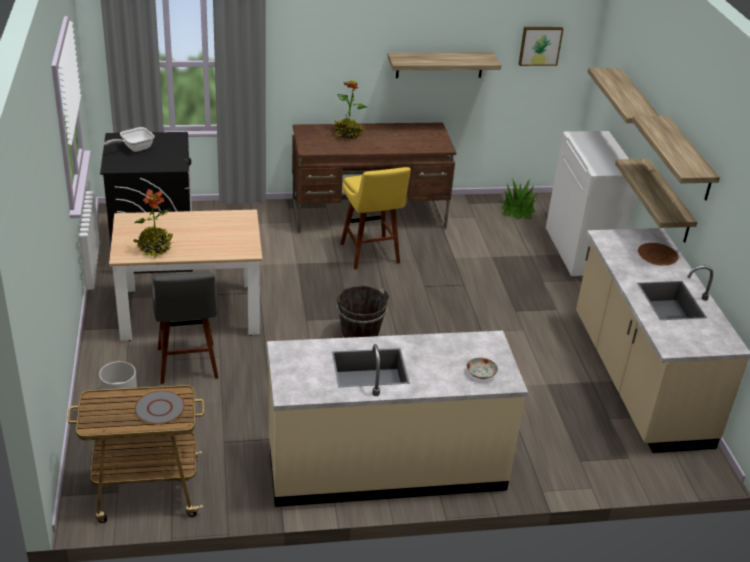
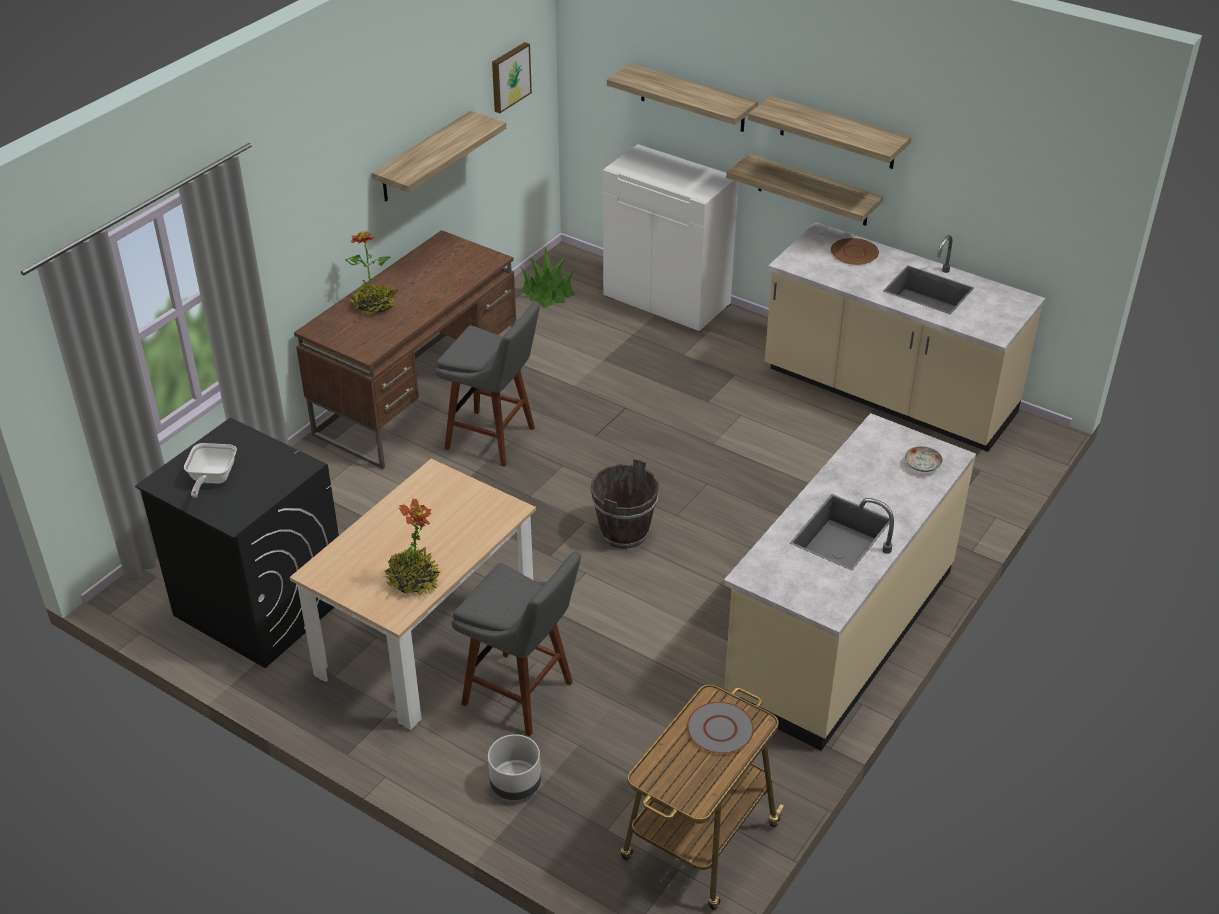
camera: 45 degrees left, 5 degrees up
yellow stool [340,167,411,269] -> grey stool [436,302,540,467]

